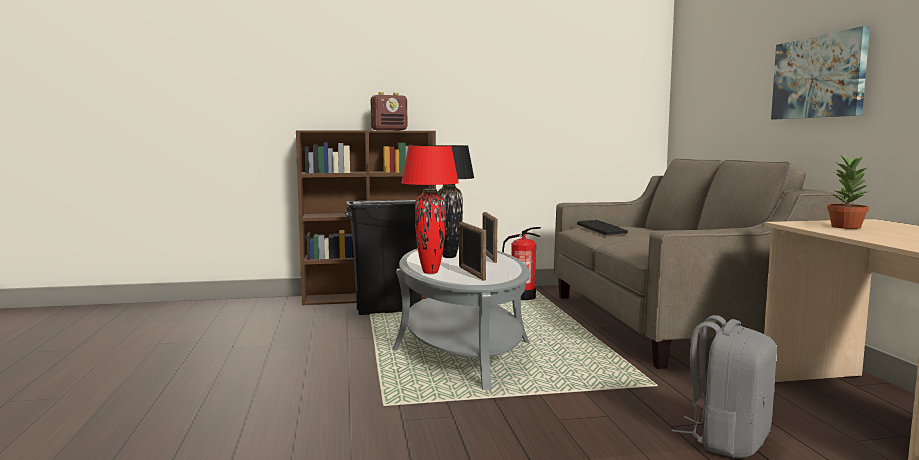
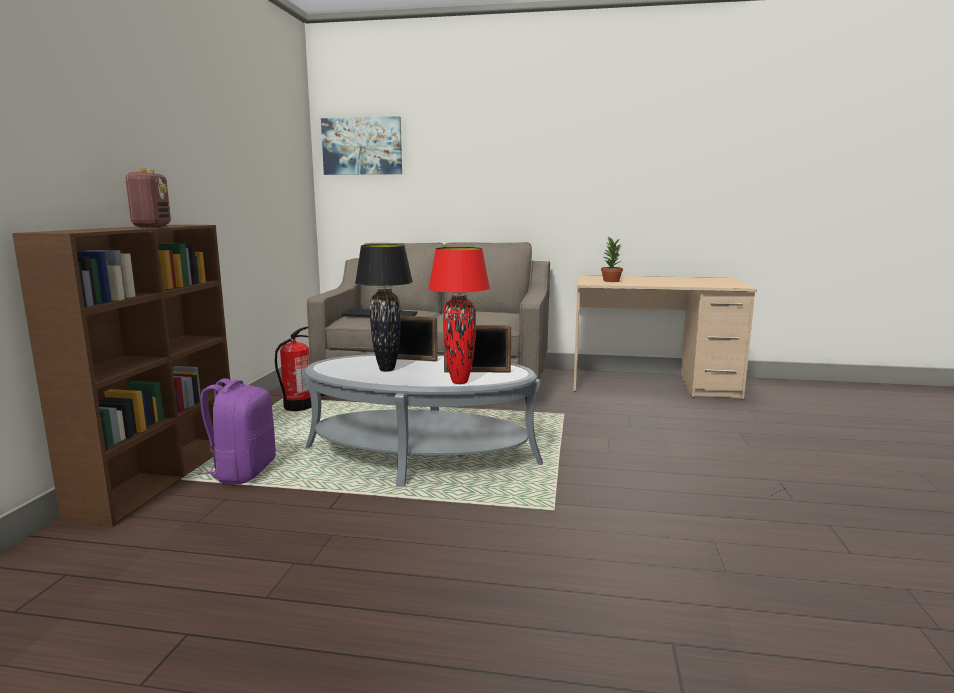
camera: 70 degrees left, 5 degrees up
black trash can [345,200,422,315] -> purple backpack [198,378,276,484]
grey backpack [672,315,777,458] -> none
picture [771,26,870,119] -> picture moved to [321,116,402,175]

